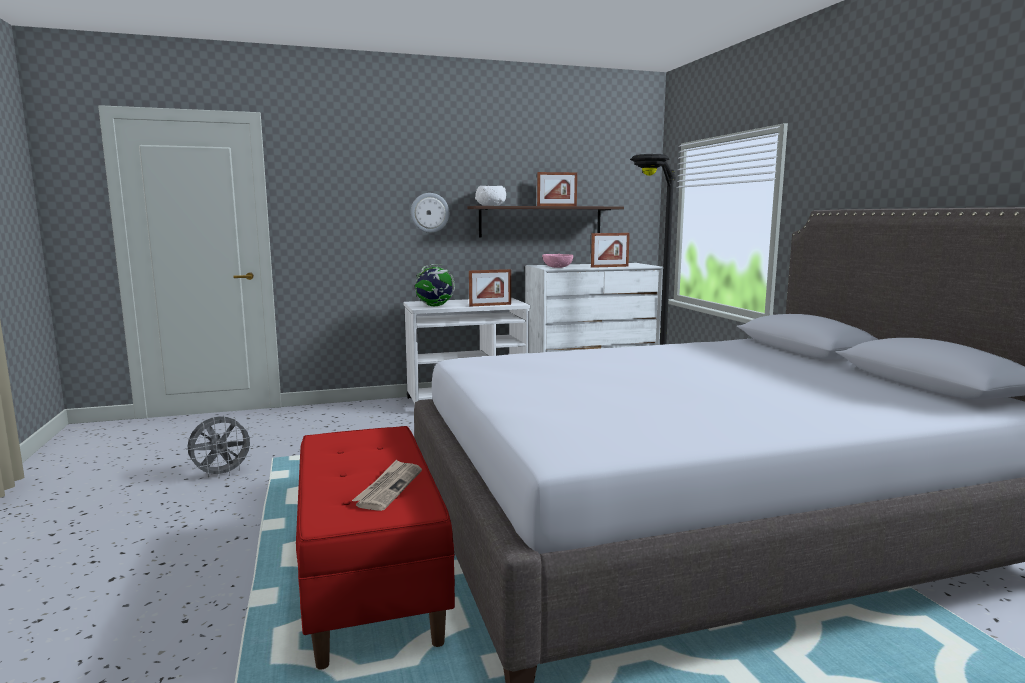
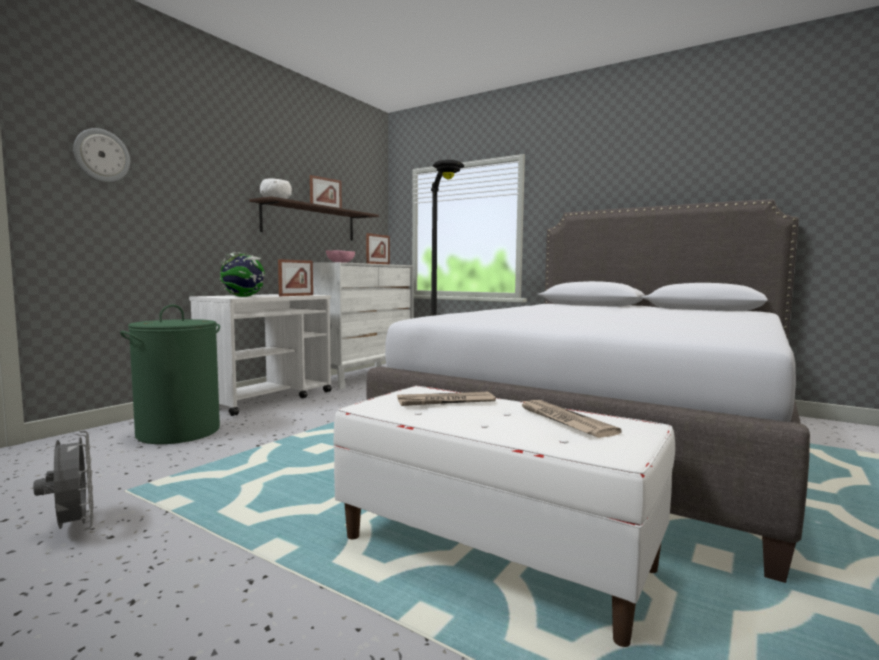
camera: 40 degrees left, 5 degrees down
grey fan [186,415,255,478] -> grey fan turned 45 degrees counterclockwise [33,430,94,530]
red bench [296,426,455,670] -> white bench [333,386,675,647]
wall clock [411,193,449,233] -> wall clock moved to [73,128,130,182]
none -> green laundry basket [120,304,220,444]
none -> newspaper [397,392,496,406]

